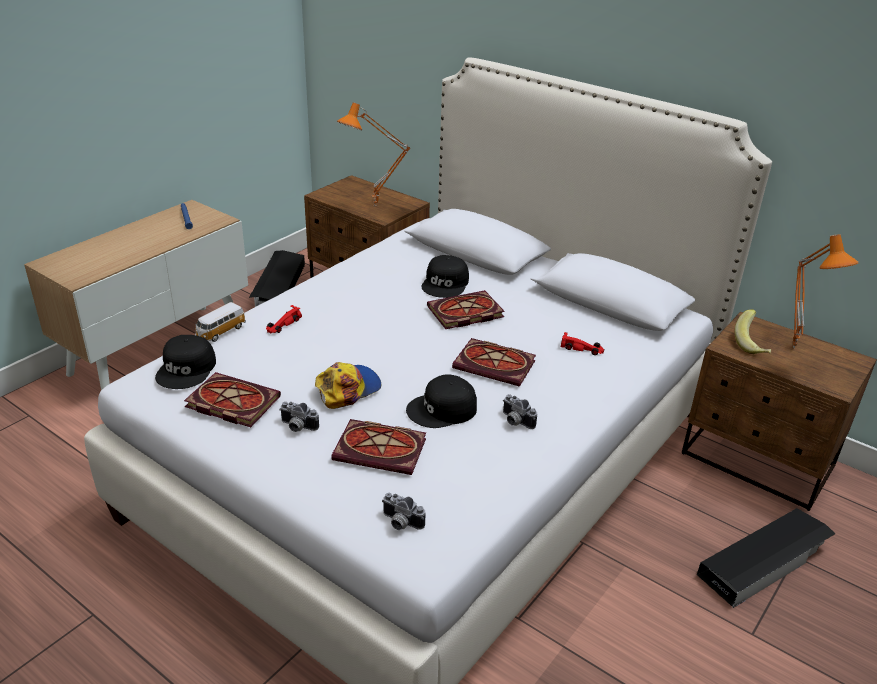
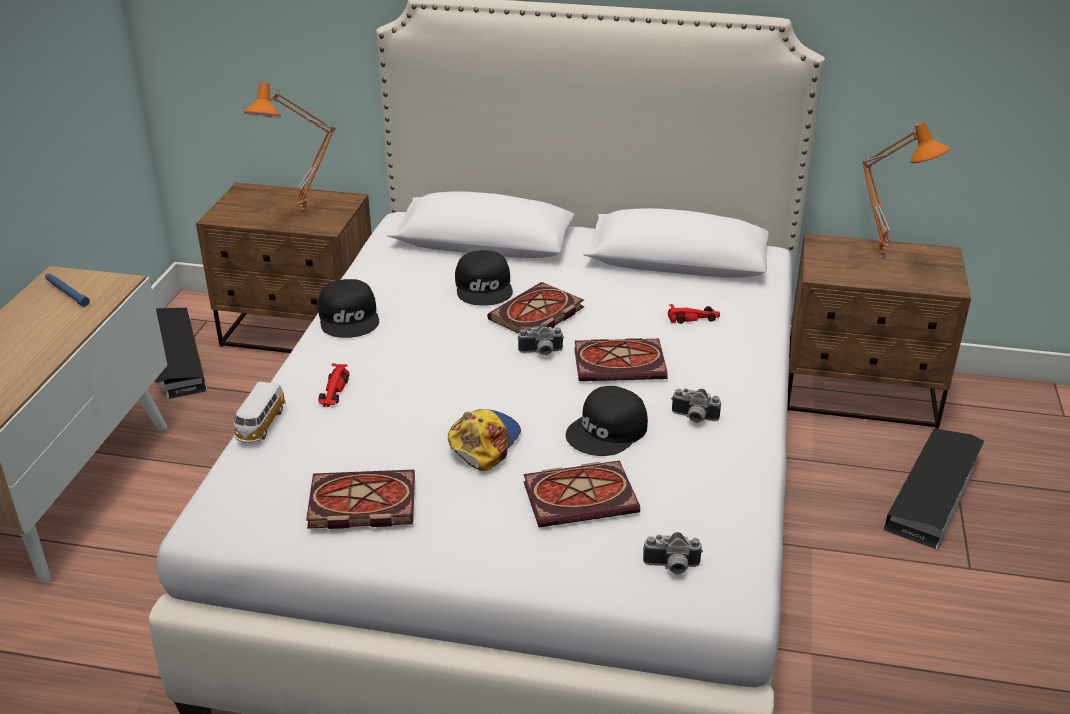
camera: 25 degrees left, 0 degrees up
black cap [155,335,216,389] -> black cap moved to [318,279,379,338]
camera [279,402,319,432] -> camera moved to [517,324,564,356]
banana [735,309,771,354] -> none

